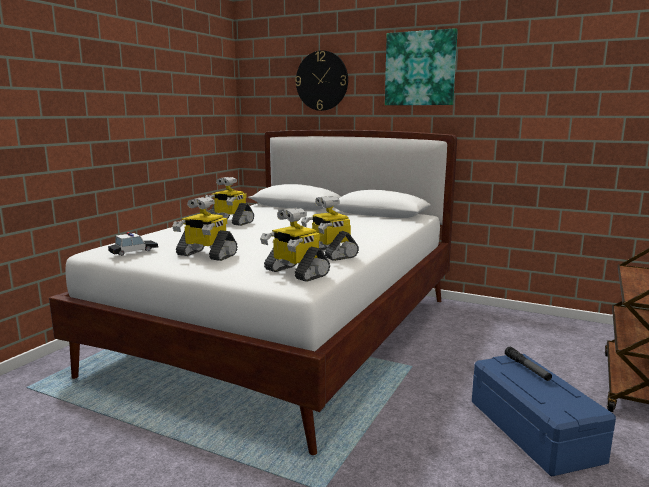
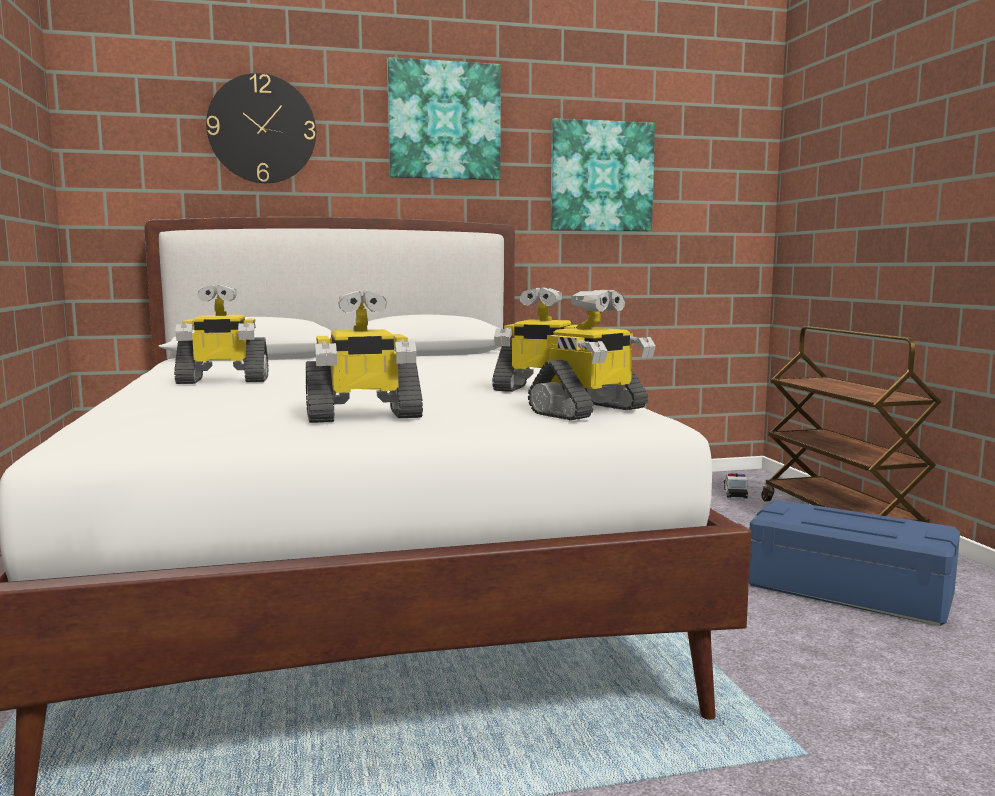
camera: 40 degrees left, 5 degrees down
toy car [108,232,159,256] -> toy car moved to [723,473,748,498]
toy robot [260,208,330,282] -> toy robot turned 45 degrees counterclockwise [528,290,656,420]
flashlight [505,347,552,381] -> none
none -> picture [551,118,655,231]

